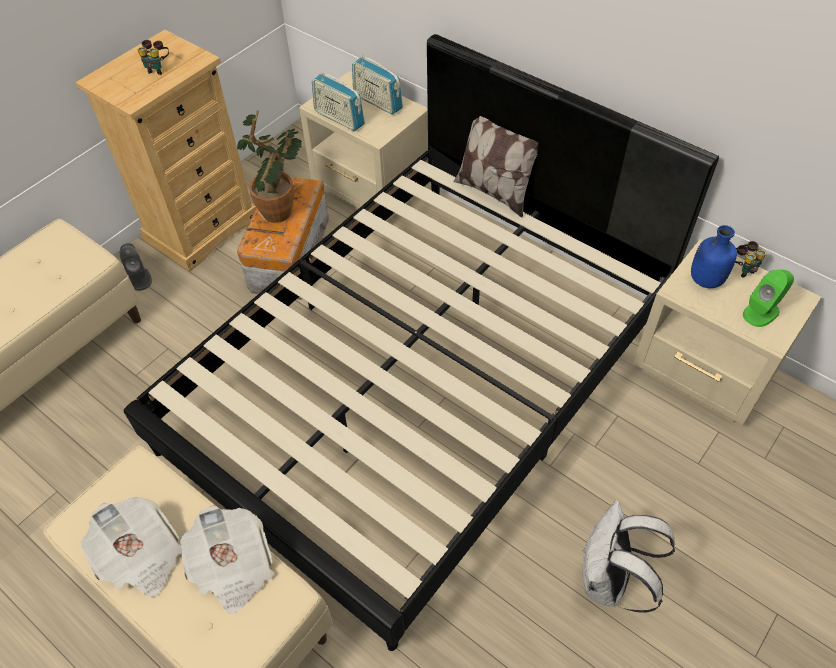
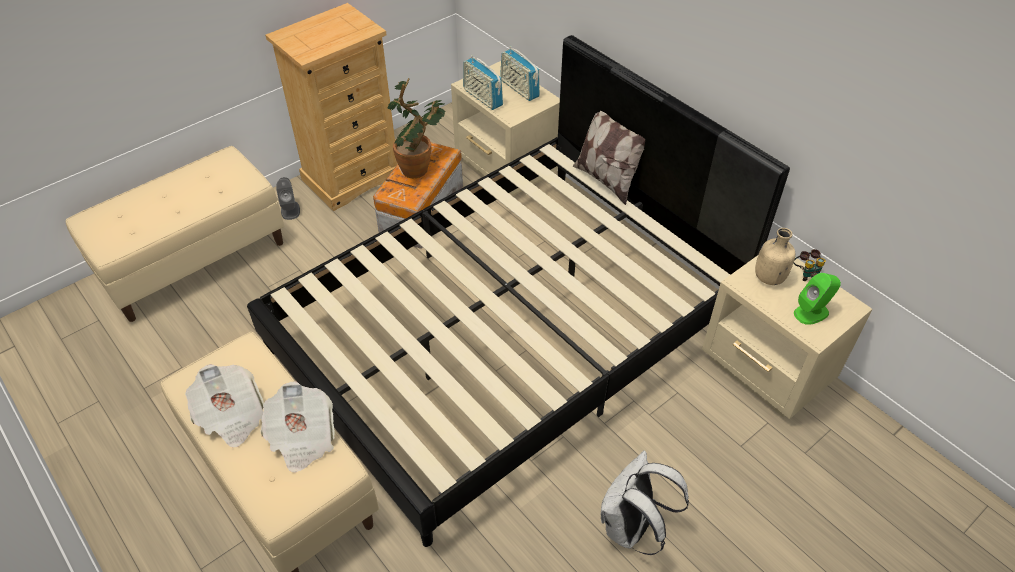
camera: 10 degrees right, 5 degrees down
binoculars [137,40,169,75] -> none
blue bottle [691,225,737,288] -> beige bottle [755,228,796,285]

